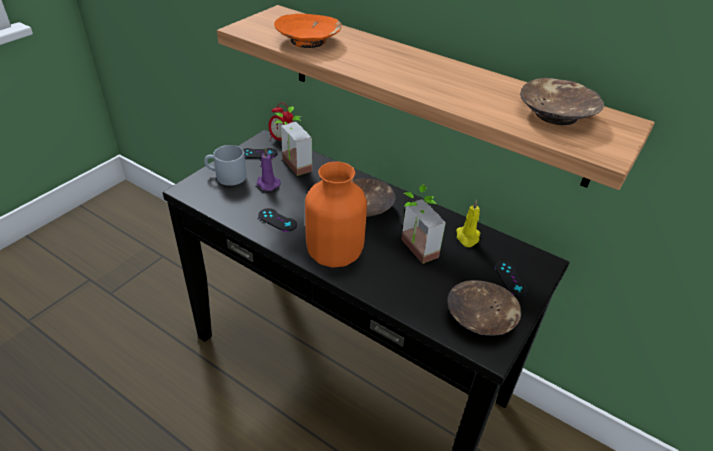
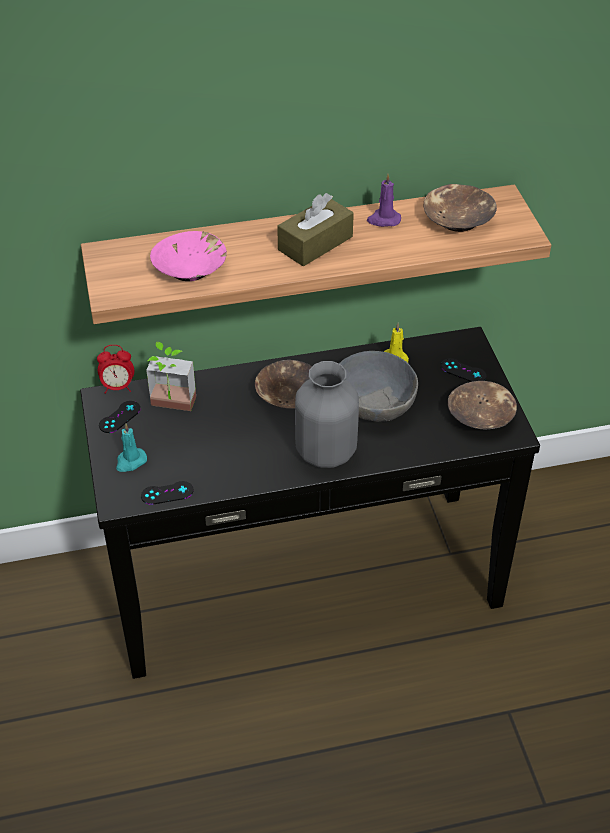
camera: 45 degrees left, 5 degrees up
grey mug [204,145,246,186] -> turquoise candle [116,423,147,472]
purple candle [256,148,281,191] -> purple candle moved to [367,174,401,227]
black game controller [258,208,297,232] -> black game controller moved to [141,481,193,505]
orange bowl [274,14,342,48] -> pink bowl [150,231,227,281]
orange vase [305,162,367,268] -> grey vase [295,361,359,468]
potted plant [401,185,446,264] -> grey bowl [339,351,418,422]
none -> brown tissue box [277,193,354,267]

